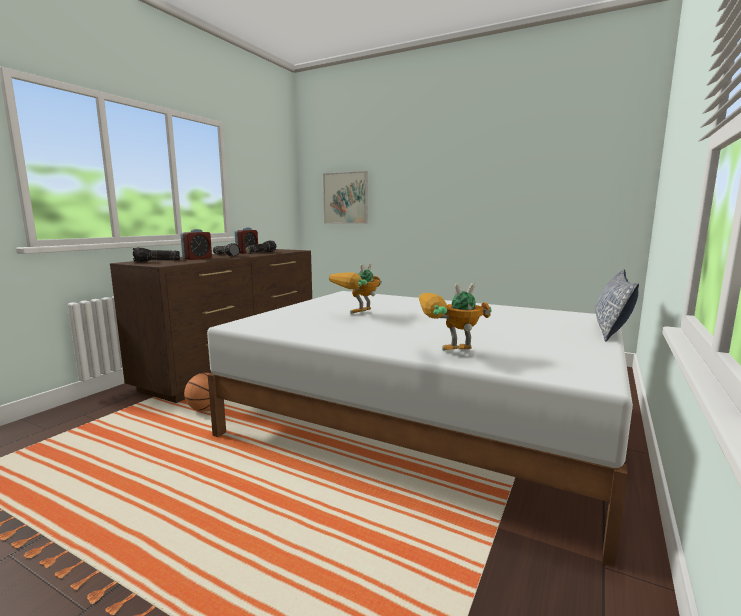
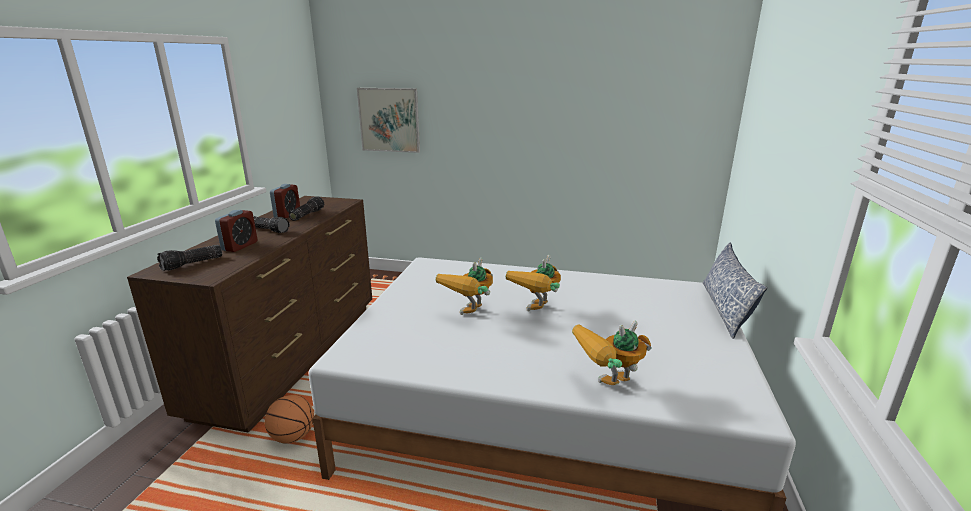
camera: 15 degrees left, 10 degrees up
none -> toy robot [506,255,561,312]

